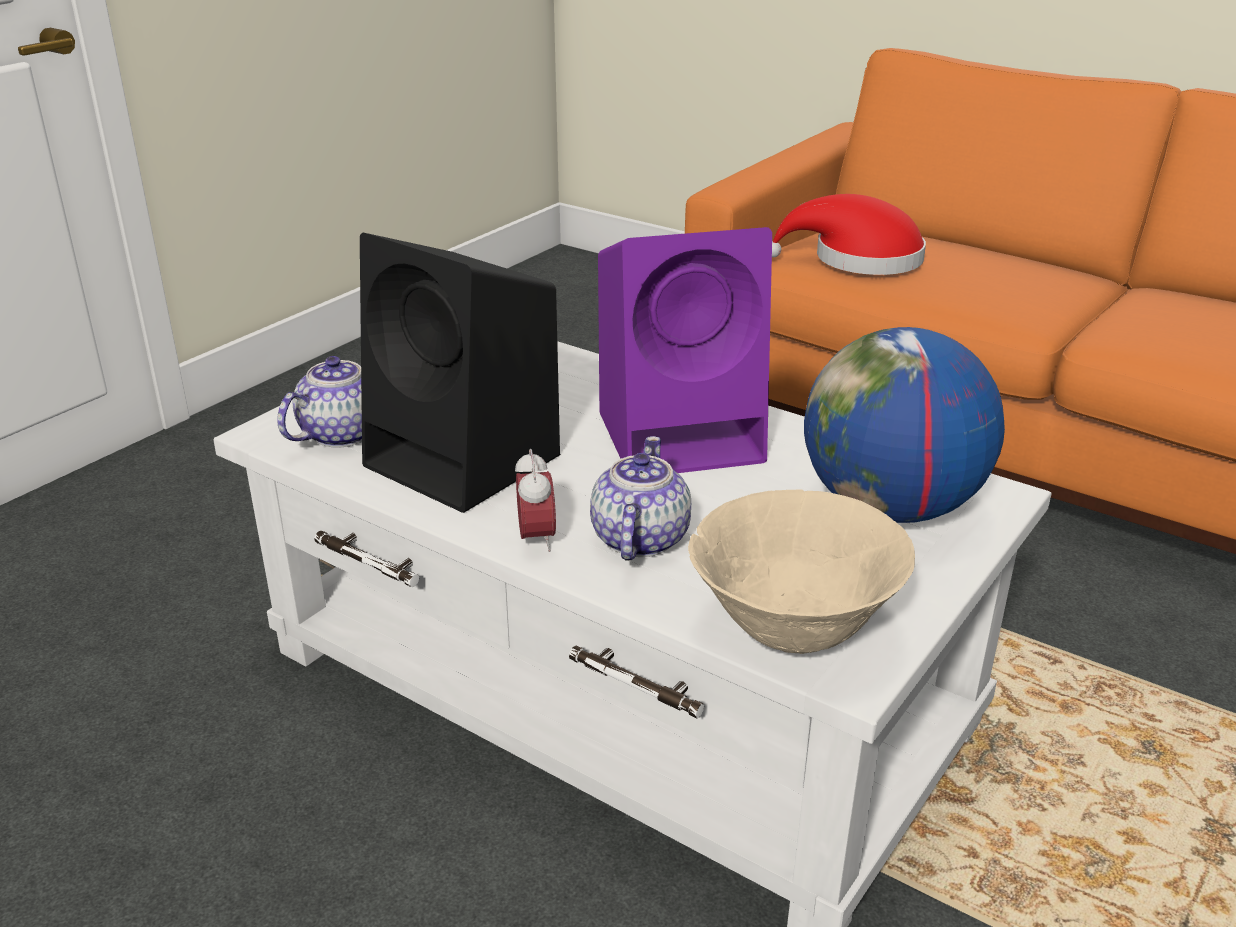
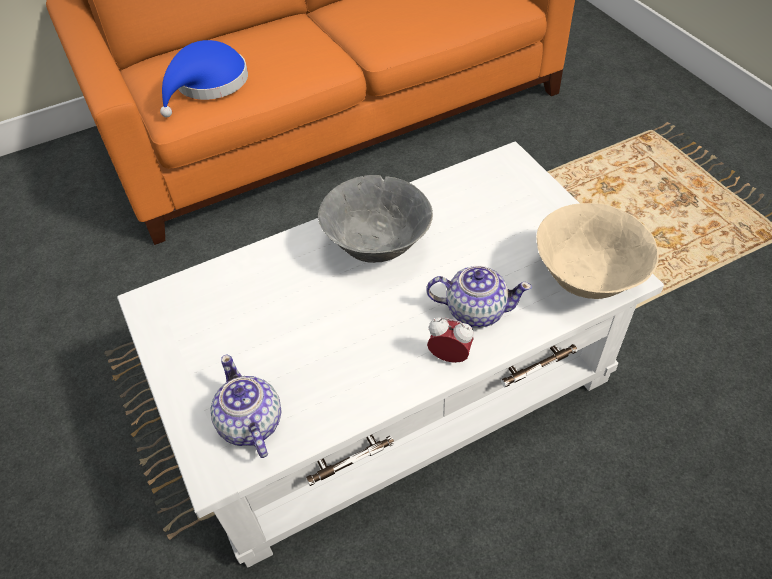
camera: 60 degrees left, 20 degrees up
black speaker [360,233,560,513] -> none
teapot [590,436,691,560] -> teapot turned 150 degrees clockwise [426,266,532,328]
purple speaker [598,227,772,473] -> grey bowl [318,175,433,263]
red hat [772,194,926,275] -> blue hat [160,40,248,117]
globe [804,327,1005,523] -> none

